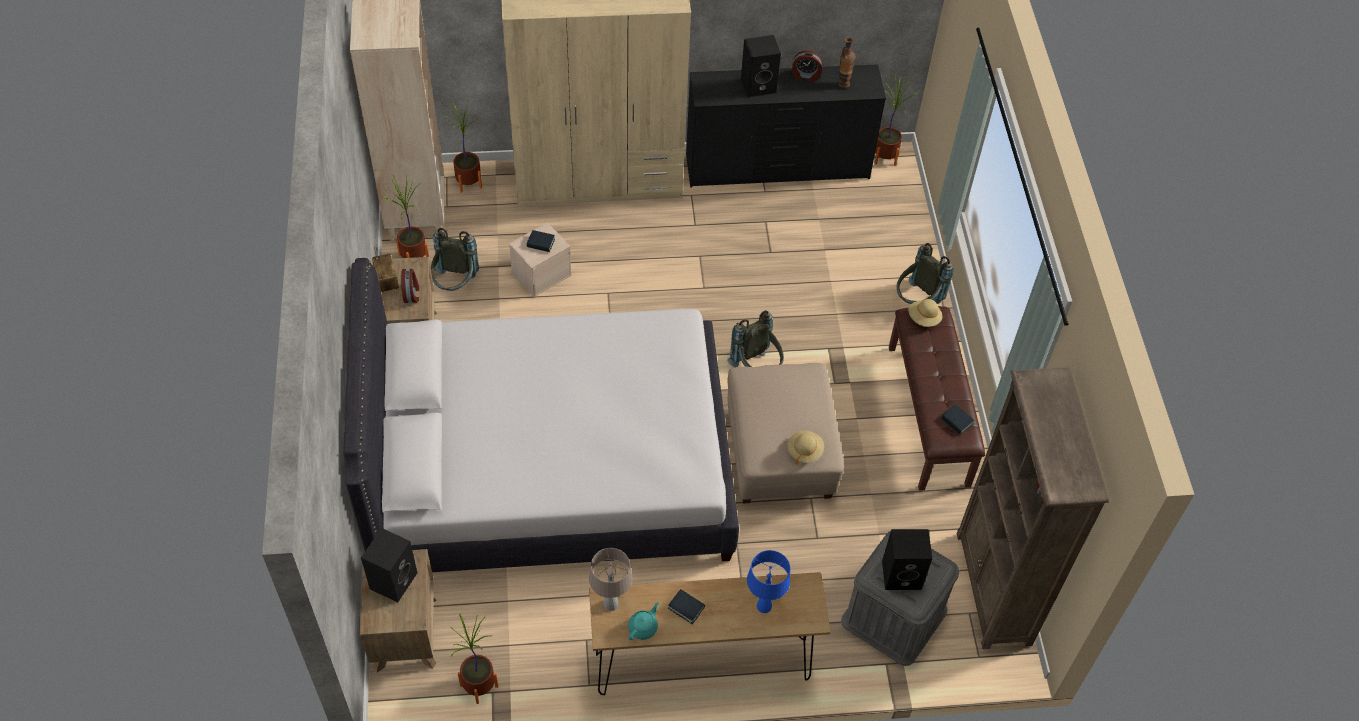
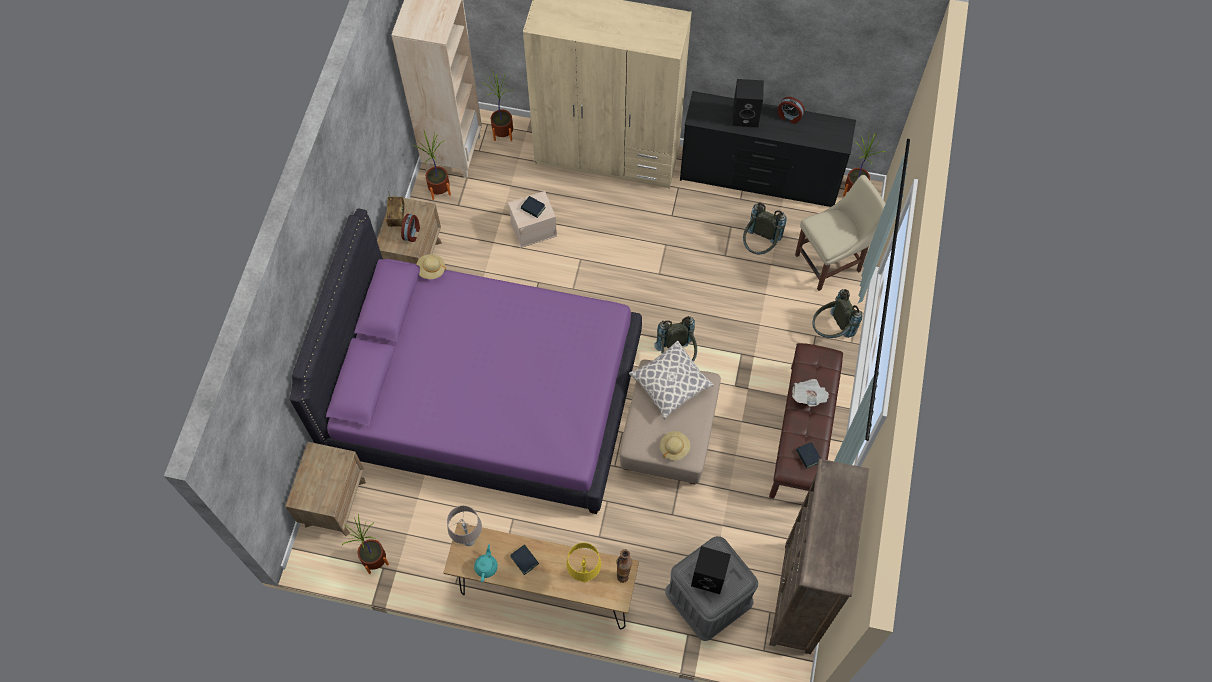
camera: 20 degrees right, 10 degrees up
white bed [343,258,739,572] -> purple bed [289,208,642,514]
black speaker [361,528,418,602] -> none
grey backpack [431,228,479,291] -> grey backpack moved to [743,203,787,254]
turquoise teapot [628,602,659,640] -> turquoise teapot turned 45 degrees counterclockwise [474,544,498,582]
blue table lamp [747,550,790,613] -> yellow table lamp [566,543,601,582]
vase [839,37,855,88] -> vase moved to [616,549,632,583]
beige hat [908,299,942,327] -> beige hat moved to [416,254,446,279]
none -> pillow [629,341,714,420]
none -> newspaper [792,379,829,407]
none -> beige chair [795,175,886,291]

